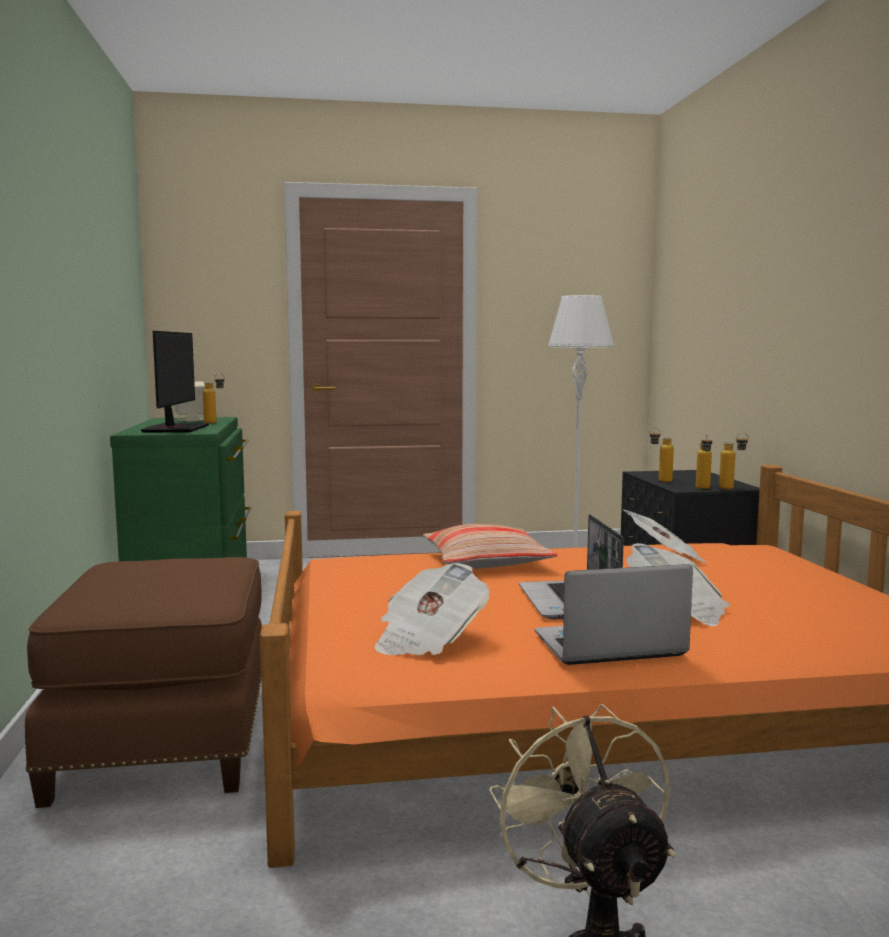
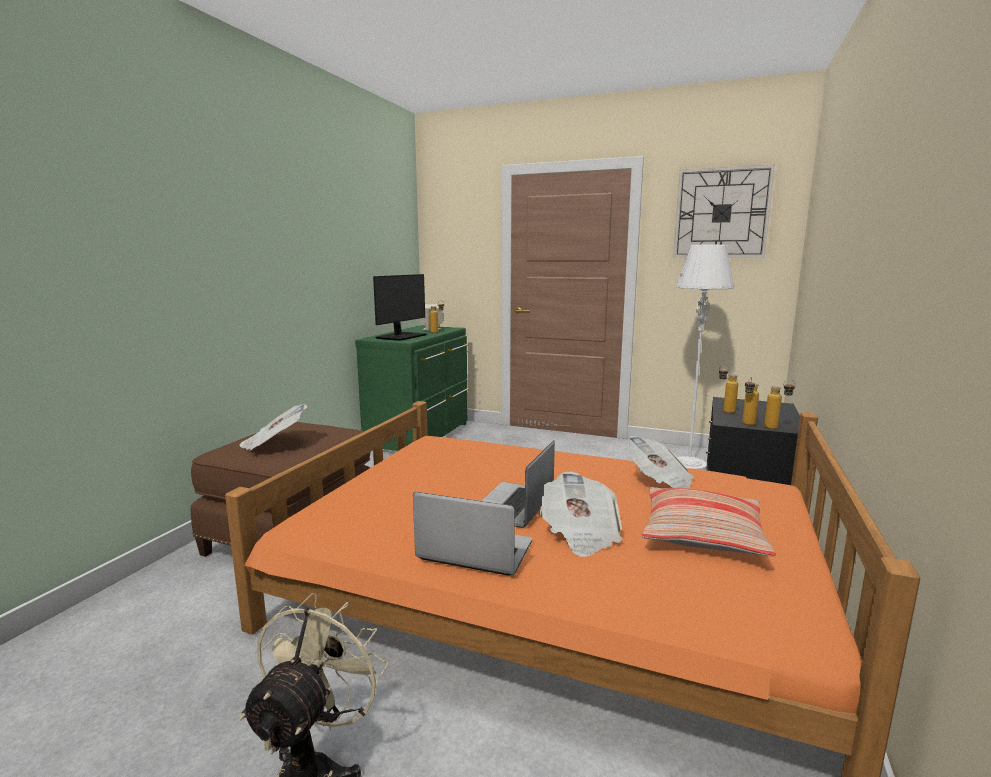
camera: 30 degrees right, 5 degrees up
newspaper [374,563,489,655] -> newspaper moved to [239,404,307,451]
pillow [423,524,558,569] -> pillow moved to [642,487,776,556]
none -> wall clock [673,164,775,258]

